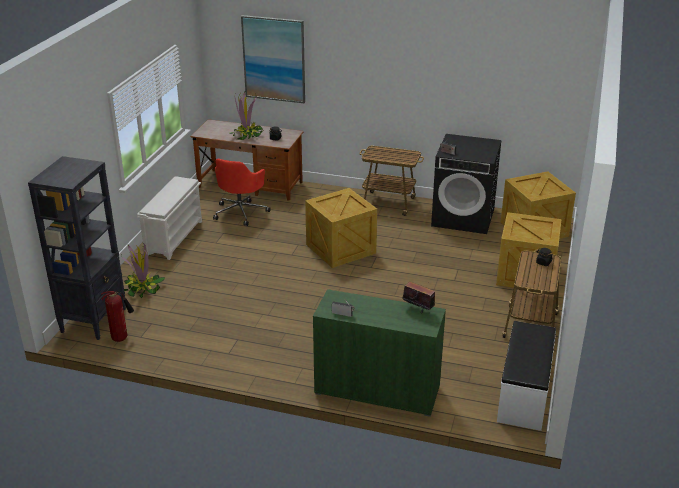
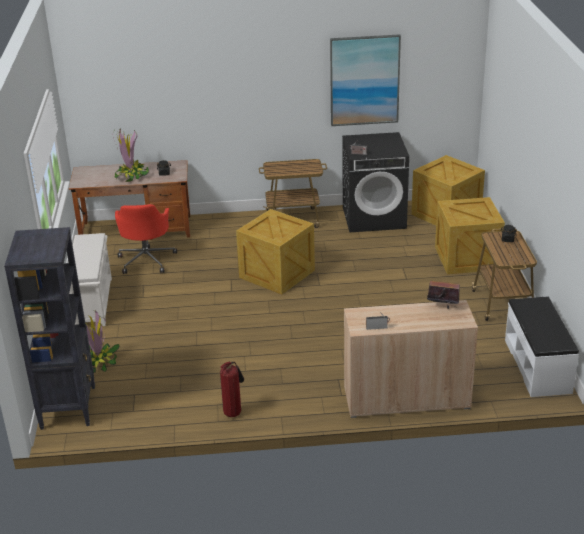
camera: 20 degrees left, 0 degrees up
fire extinguisher [101,291,134,342] -> fire extinguisher moved to [220,362,244,417]
picture [241,15,305,103] -> picture moved to [330,34,401,126]
green cabinet [313,289,446,417] -> beige cabinet [344,300,478,418]

